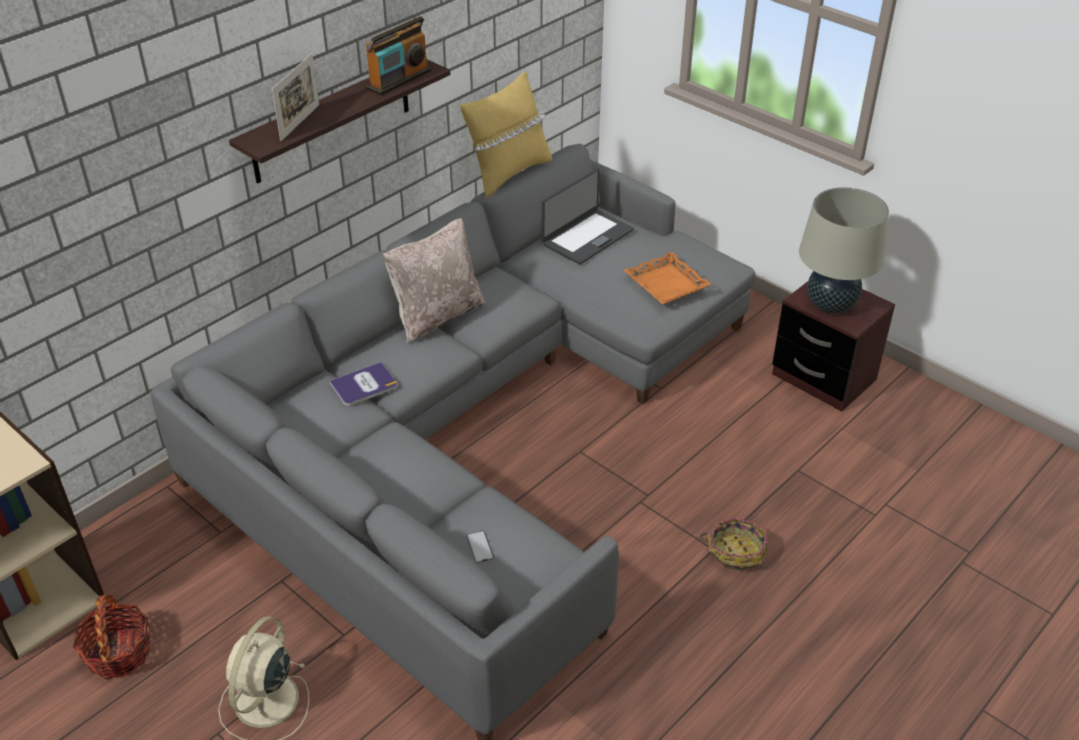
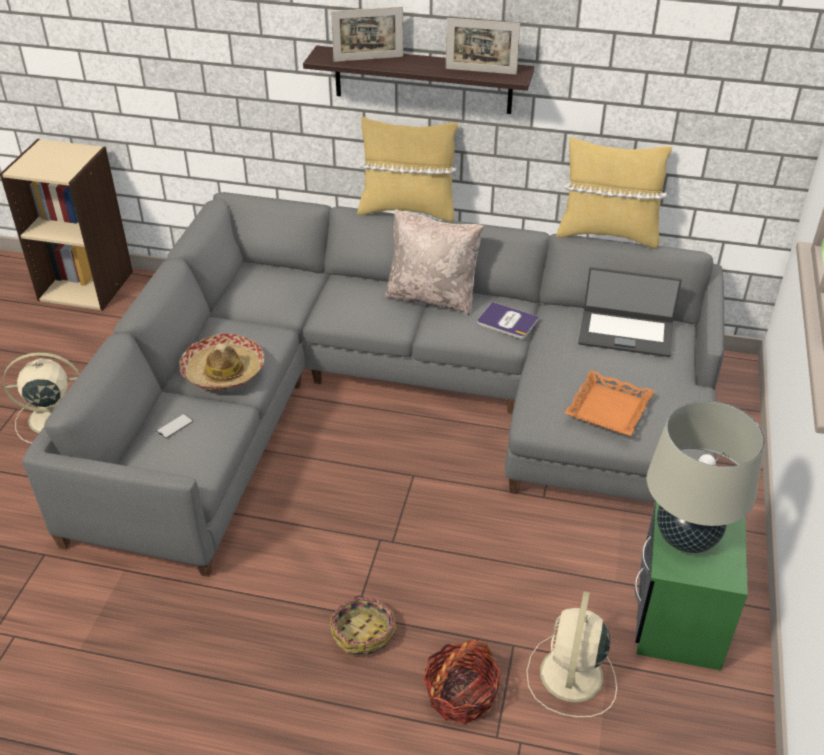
camera: 60 degrees right, 0 degrees up
basket [73,593,151,679] -> basket moved to [423,639,501,724]
book [329,362,397,406] -> book moved to [477,302,539,339]
radio [365,16,431,96] -> picture frame [446,18,520,75]
brown nightstand [772,281,895,412] -> green nightstand [634,501,748,671]
none -> hat [179,333,264,390]
none -> yellow pillow [357,116,458,222]
none -> beige fan [526,591,617,718]

